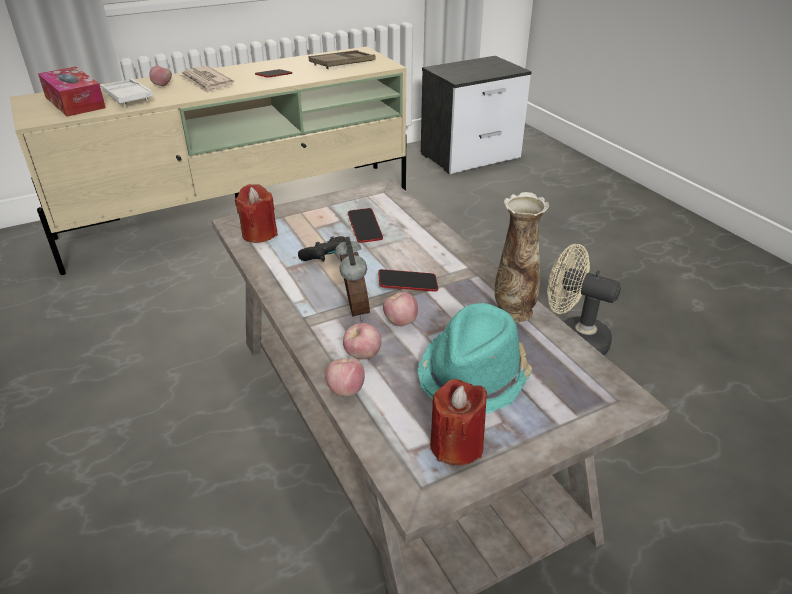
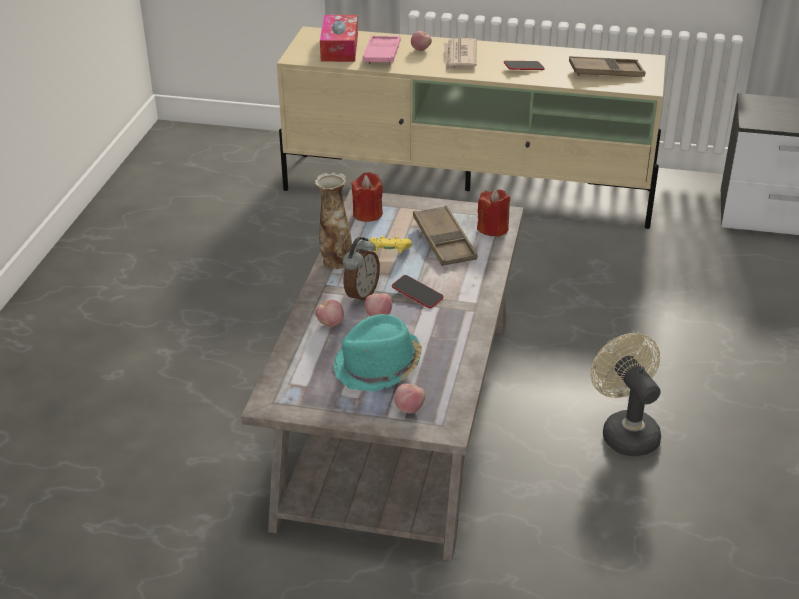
camera: 40 degrees right, 0 degrees up
white tray [101,78,153,105] -> pink tray [363,35,401,65]
black game controller [298,236,345,262] -> yellow game controller [369,236,412,254]
apple [325,358,365,396] -> apple moved to [394,383,425,413]
phone [348,208,383,243] -> brown tray [413,205,477,266]
red candle [430,379,487,465] -> red candle moved to [477,189,510,237]
vase [495,192,549,322] -> vase moved to [315,172,352,269]

